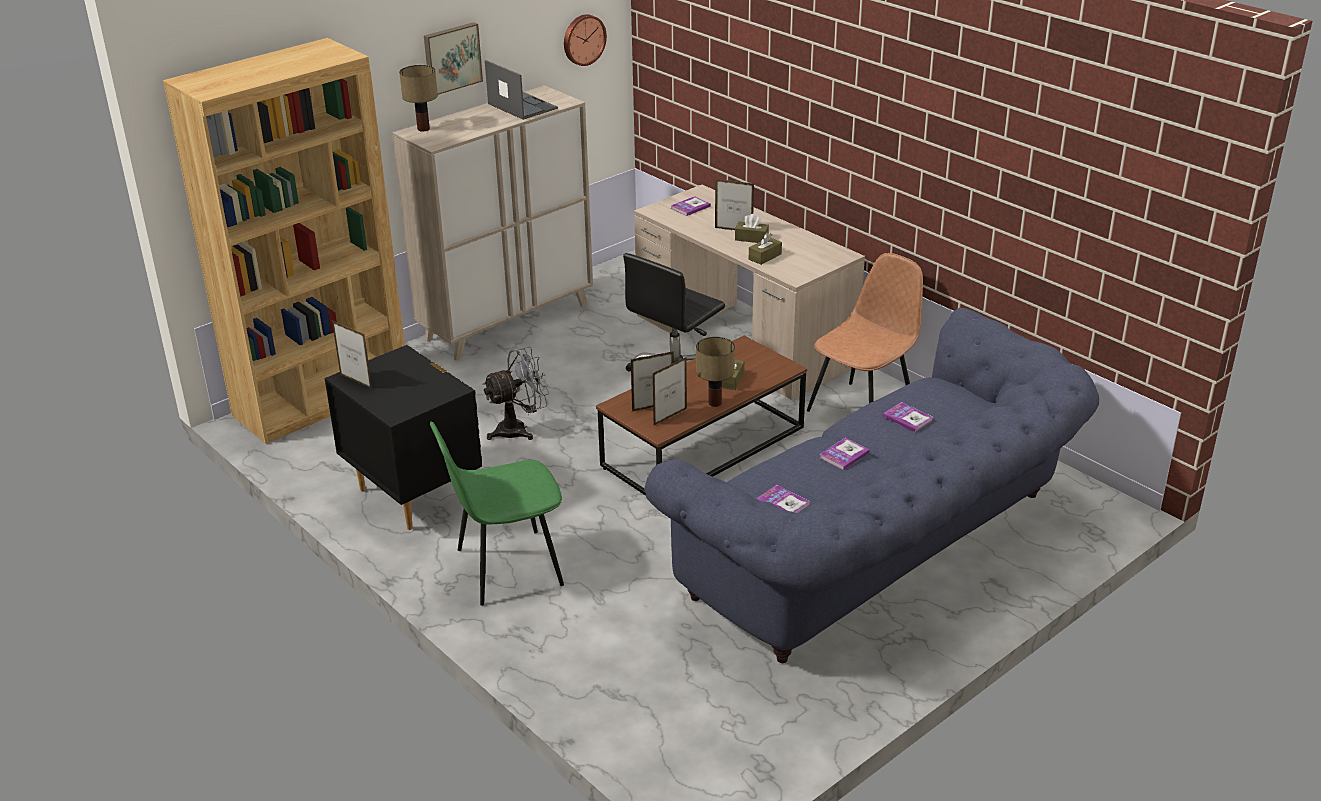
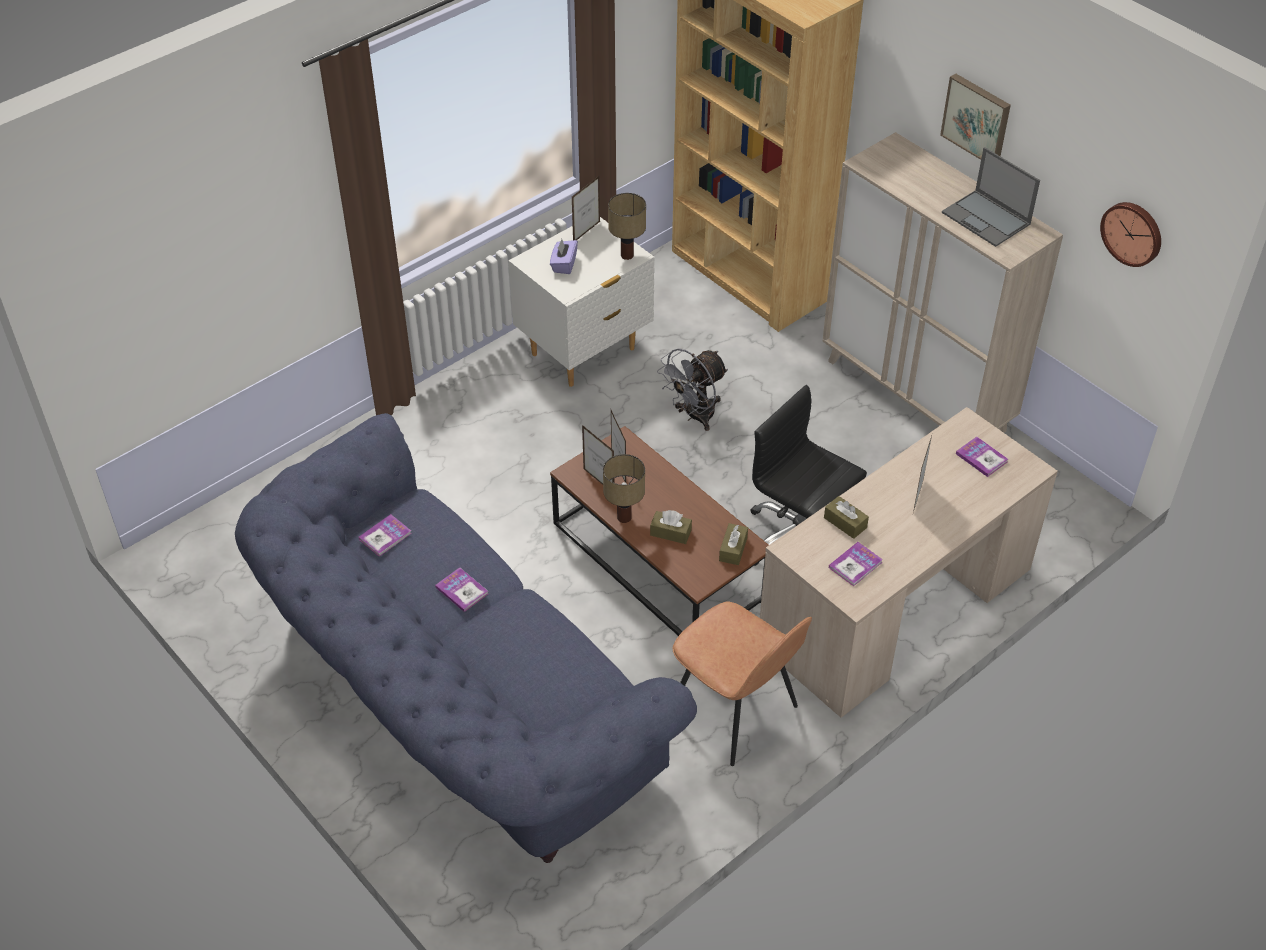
camera: 90 degrees right, 15 degrees up
black nightstand [325,345,482,530] -> white nightstand [509,217,655,387]
table lamp [399,65,438,131] -> table lamp moved to [608,193,646,260]
green chair [430,421,564,606] -> none
grey fan [483,347,549,440] -> grey fan turned 75 degrees clockwise [657,348,728,431]
laptop [485,60,558,120] -> laptop turned 90 degrees clockwise [942,147,1040,247]
brown tissue box [735,214,769,243] -> brown tissue box moved to [719,523,748,565]
book [883,402,933,432] -> book moved to [829,542,883,586]
none -> purple tissue box [550,239,578,274]

